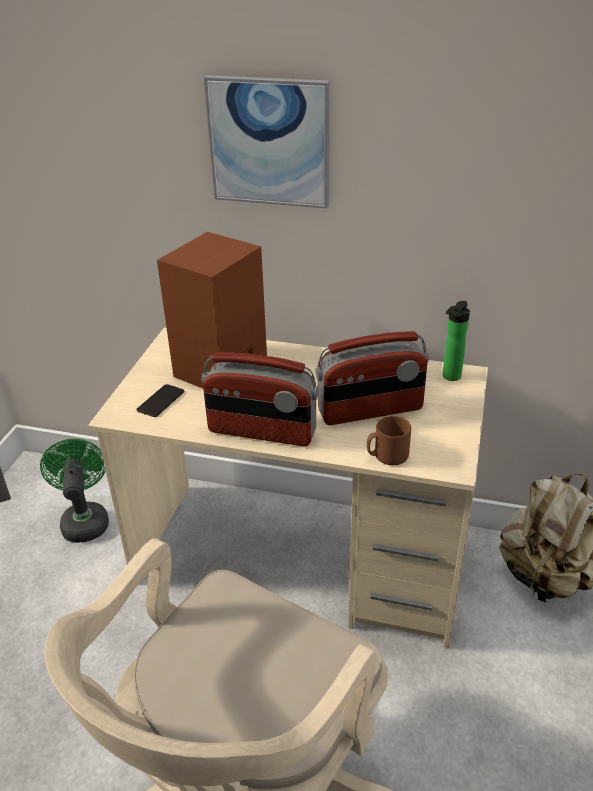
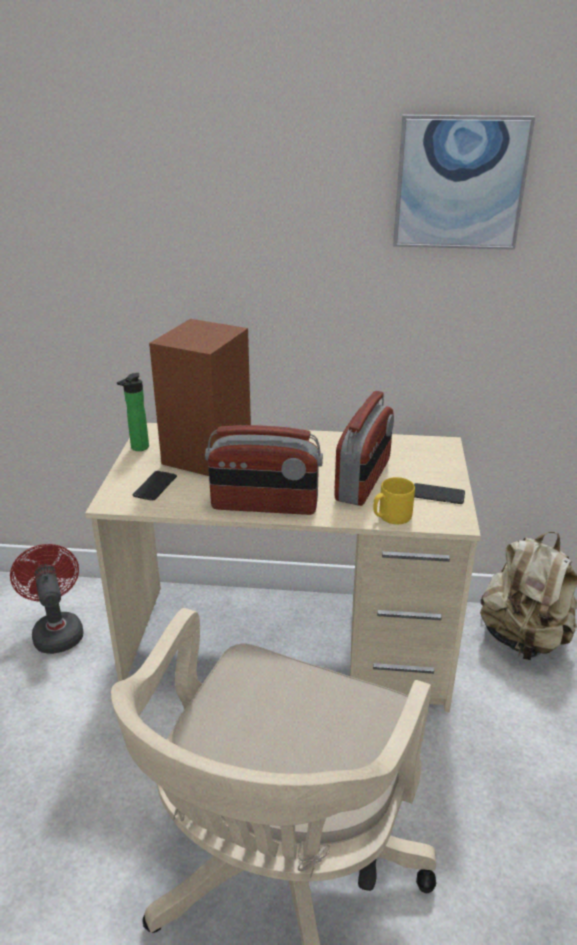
camera: 10 degrees left, 5 degrees down
green fan [40,439,109,543] -> red fan [10,544,84,654]
picture [204,75,330,208] -> picture moved to [393,115,535,250]
radio [315,331,429,425] -> radio turned 45 degrees counterclockwise [334,391,394,506]
brown mug [367,416,411,465] -> yellow mug [373,477,415,524]
bottle [442,301,470,381] -> bottle moved to [117,373,149,451]
none -> phone [414,483,465,504]

